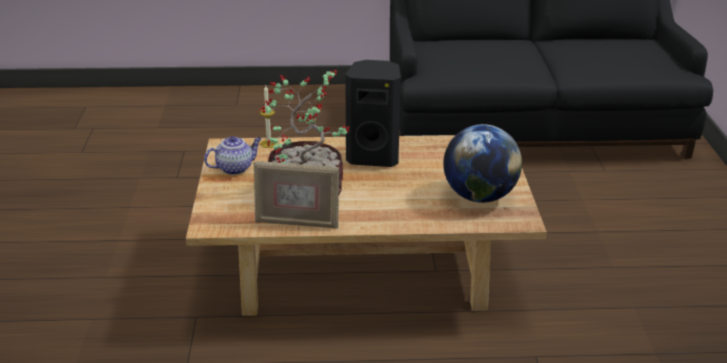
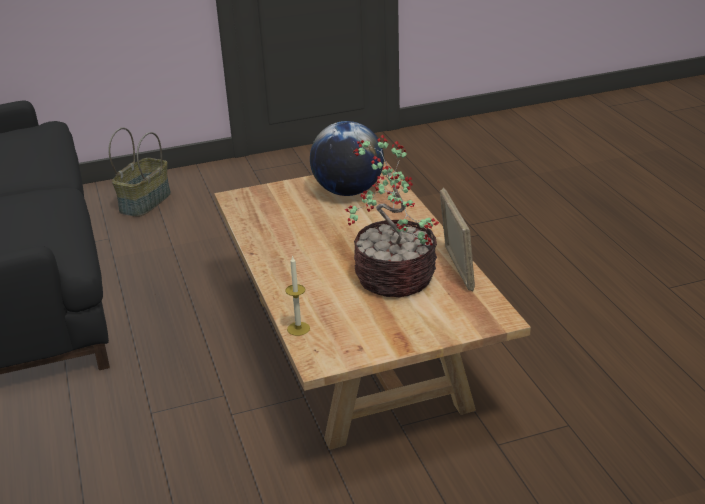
camera: 105 degrees left, 0 degrees up
teapot [204,136,262,175] -> none
black speaker [345,60,401,167] -> none
none -> basket [108,127,171,217]

